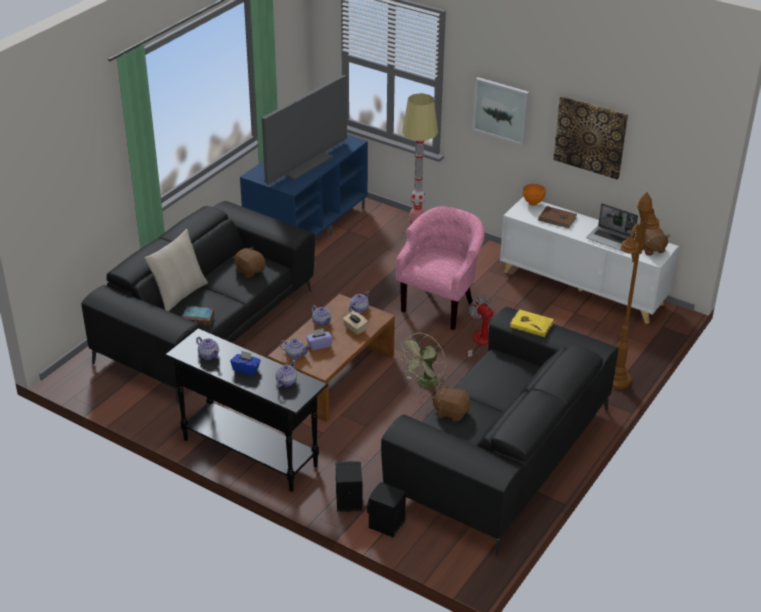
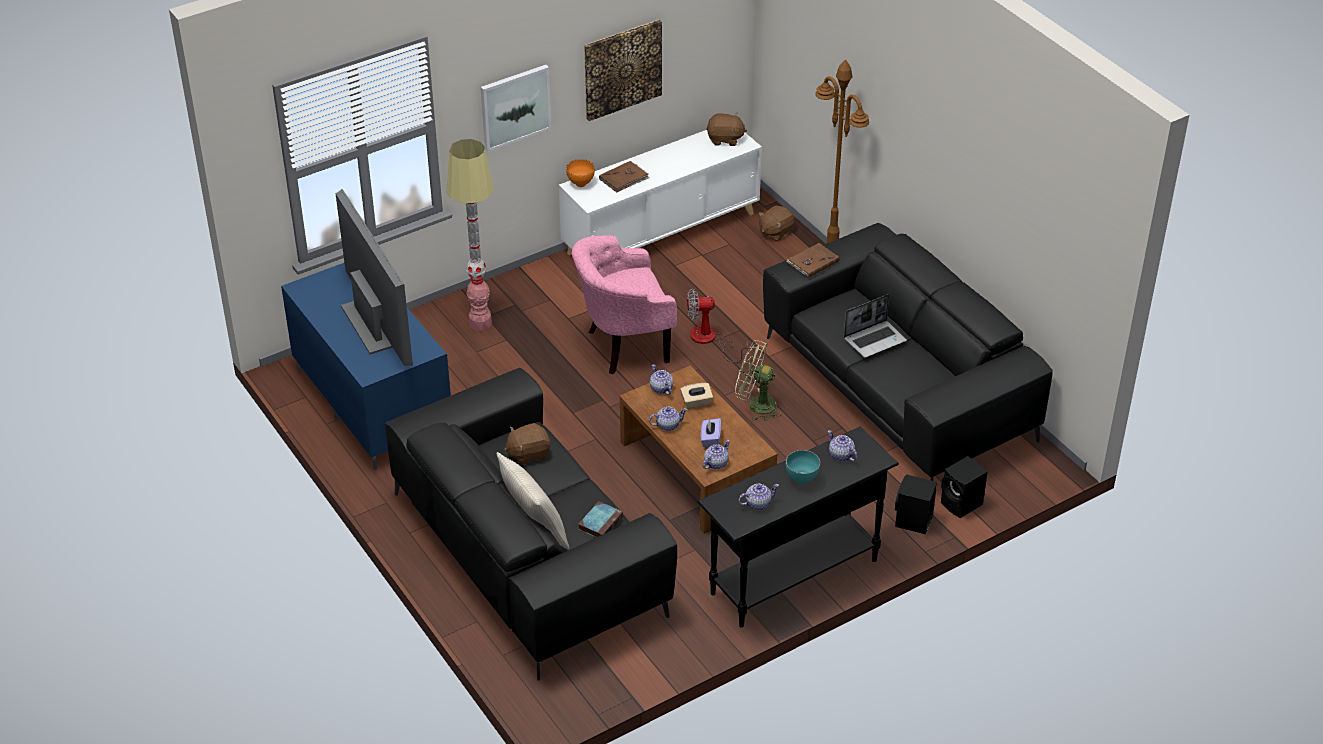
camera: 65 degrees left, 5 degrees up
blue tissue box [230,350,261,375] -> turquoise bowl [786,450,821,484]
pink armchair [396,206,485,330] -> pink armchair turned 75 degrees counterclockwise [571,235,677,375]
green fan [399,333,446,390] -> green fan turned 135 degrees clockwise [735,340,782,421]
brown plush toy [432,385,471,422] -> brown plush toy moved to [759,206,795,241]
yellow book [510,309,554,337] -> brown book [786,243,840,278]
laptop [586,203,638,251] -> laptop moved to [844,294,907,358]

